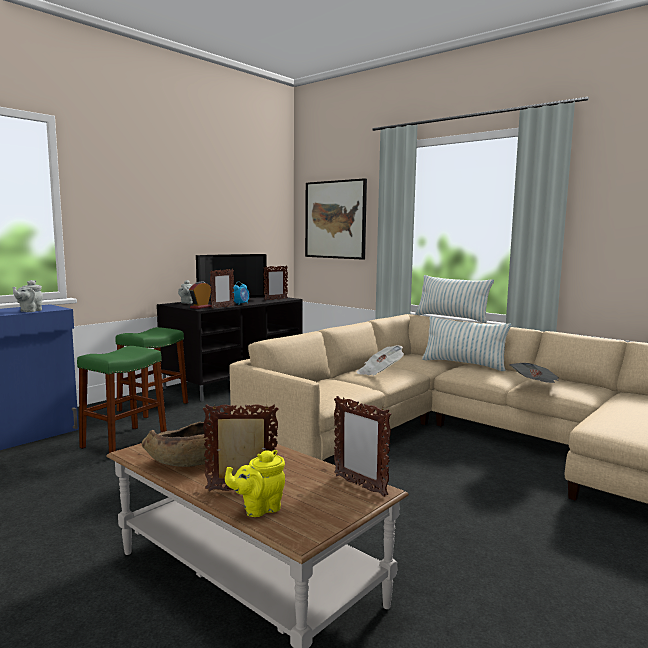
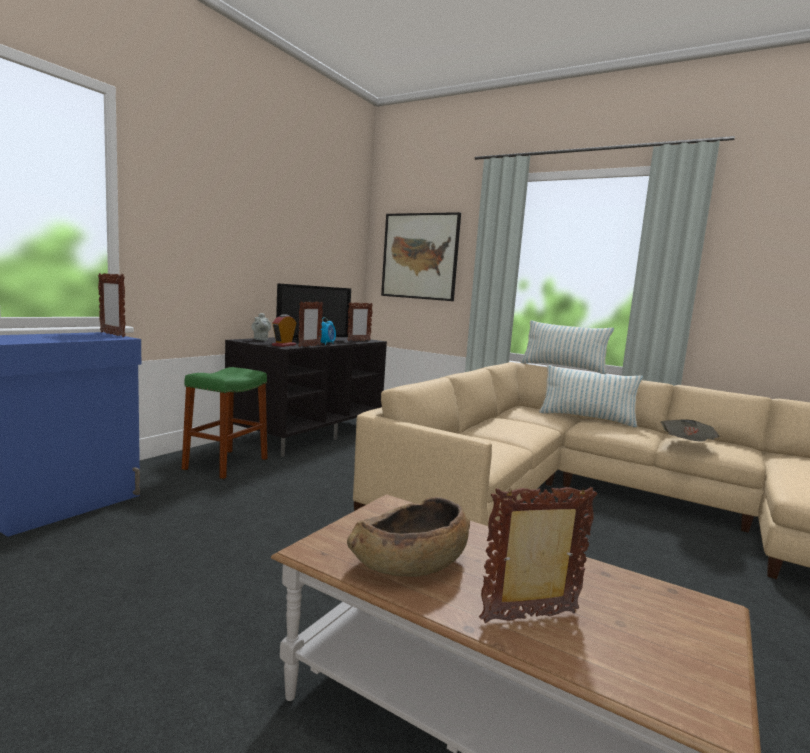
camera: 10 degrees left, 0 degrees up
grey teapot [13,280,43,312] -> none
green stool [77,346,167,453] -> none
yellow teapot [225,450,285,517] -> none
picture frame [334,396,391,497] -> picture frame moved to [98,273,126,337]
newspaper [356,345,404,376] -> none

